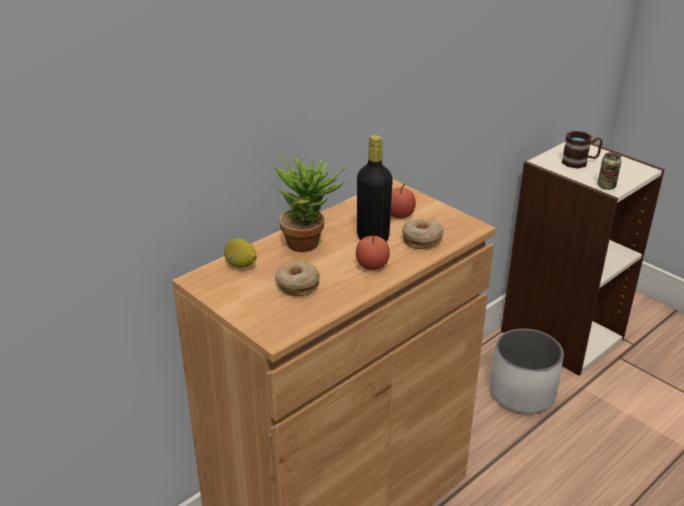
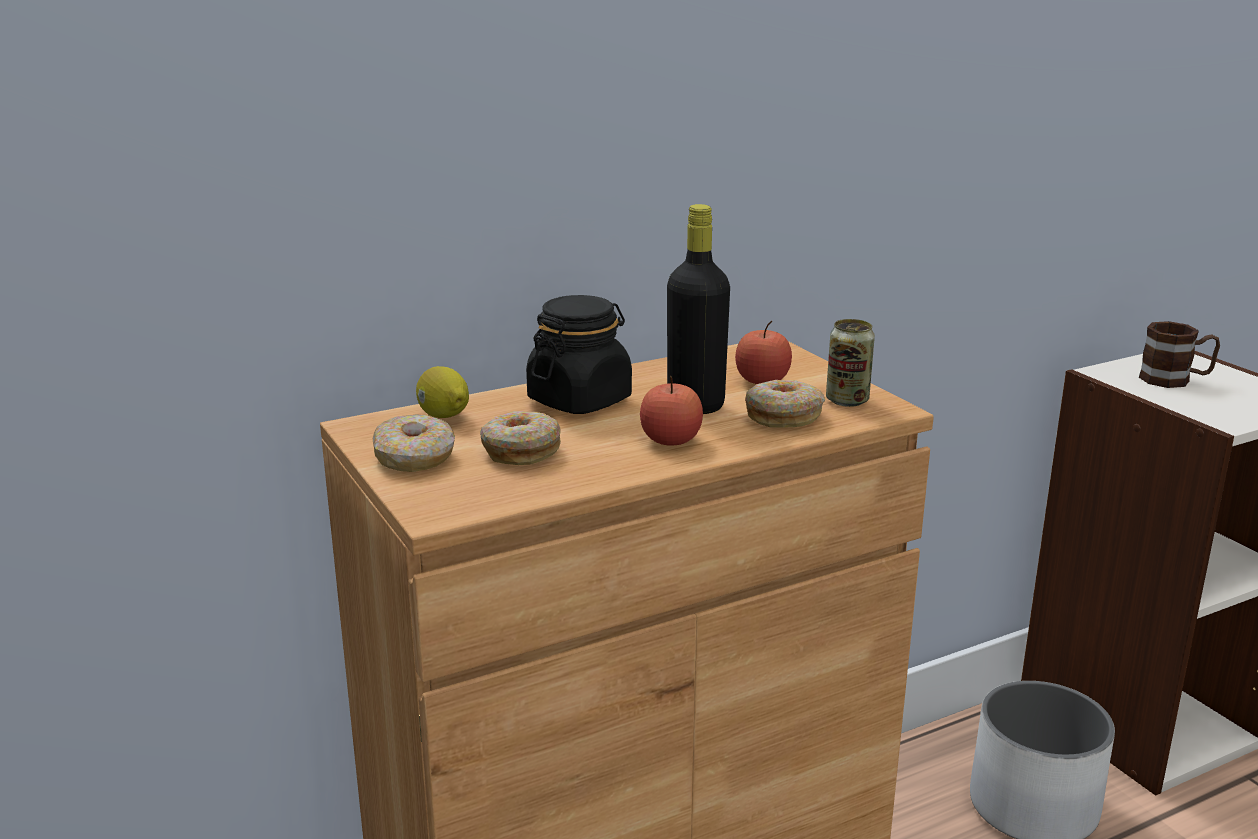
camera: 15 degrees right, 10 degrees down
potted plant [274,154,346,252] -> black jar [526,295,632,414]
can [598,152,622,190] -> can moved to [826,319,875,407]
none -> donut [373,414,455,472]

